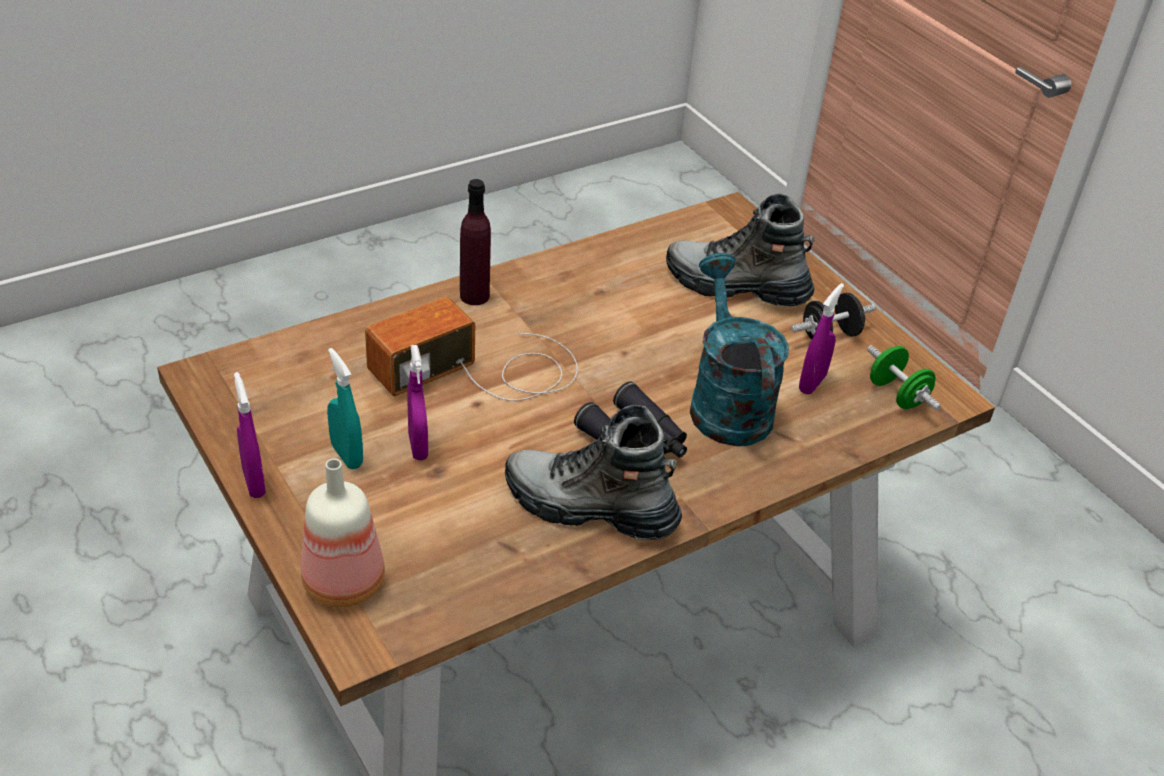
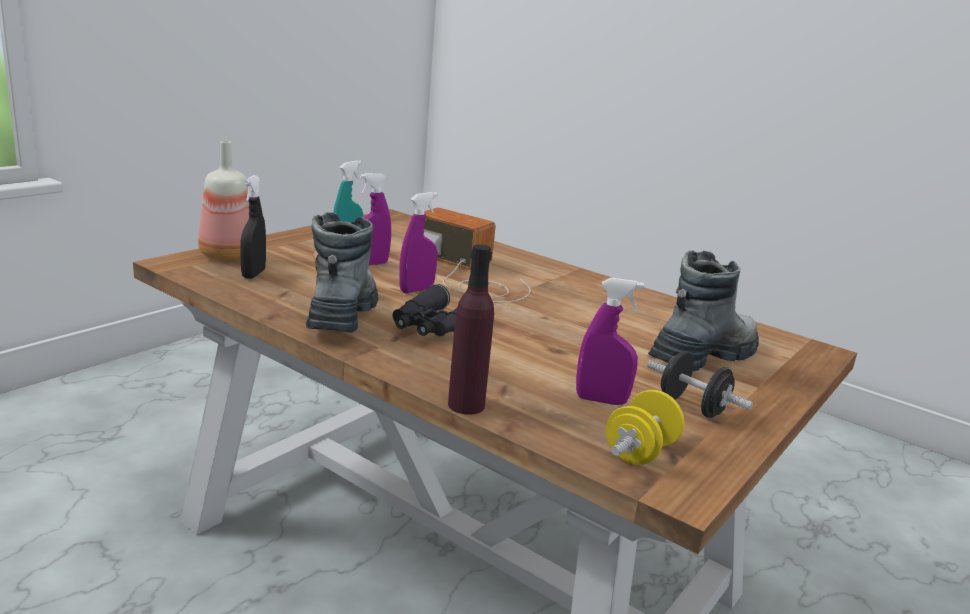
camera: 70 degrees right, 20 degrees down
purple spray bottle [234,372,266,498] -> purple spray bottle moved to [399,192,438,293]
purple bottle [460,179,491,305] -> purple bottle moved to [448,244,494,415]
boot [666,193,815,306] -> boot turned 45 degrees clockwise [648,250,759,371]
turquoise watering can [690,253,789,446] -> none
green dumbbell [867,345,941,410] -> yellow dumbbell [606,390,684,465]
none -> black spray bottle [240,175,266,279]

